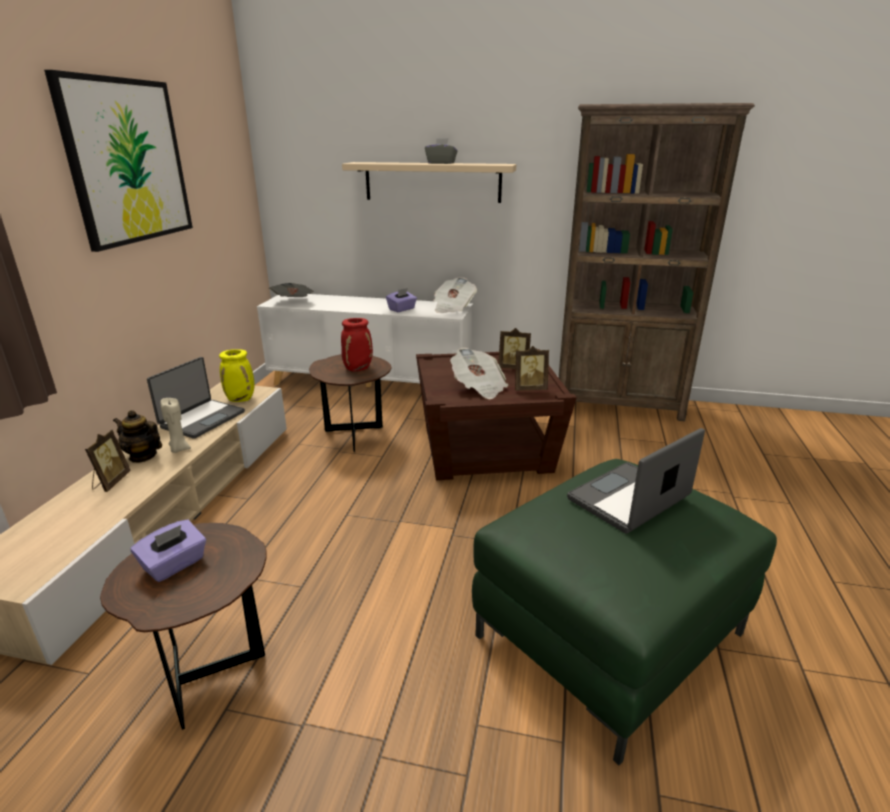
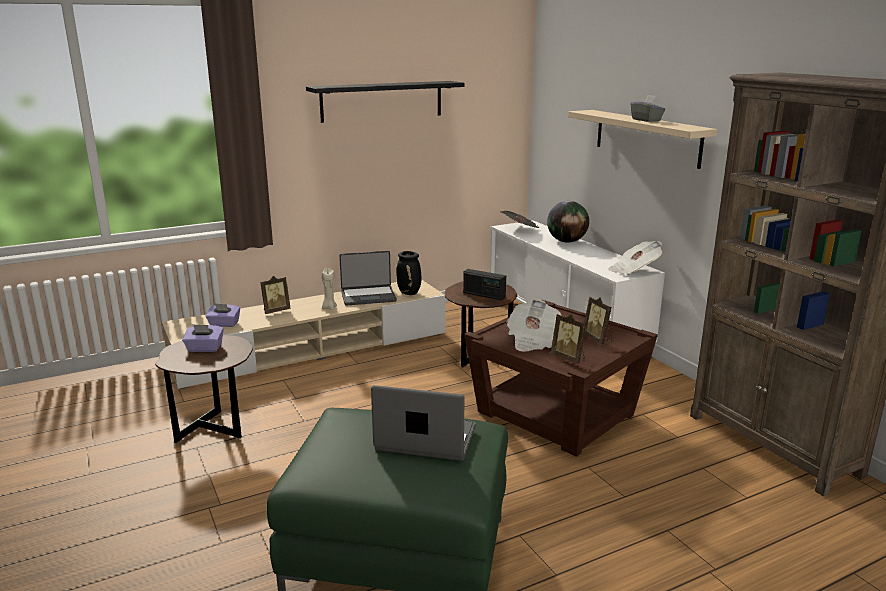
camera: 50 degrees right, 5 degrees down
picture [44,70,193,252] -> black shelf [306,81,465,123]
teapot [113,410,162,463] -> none
yellow vase [219,349,254,402] -> black vase [396,251,421,295]
red vase [341,318,373,371] -> radio [463,269,506,300]
purple tissue box [386,288,417,312] -> purple tissue box moved to [206,303,240,327]
none -> globe [547,201,589,243]

